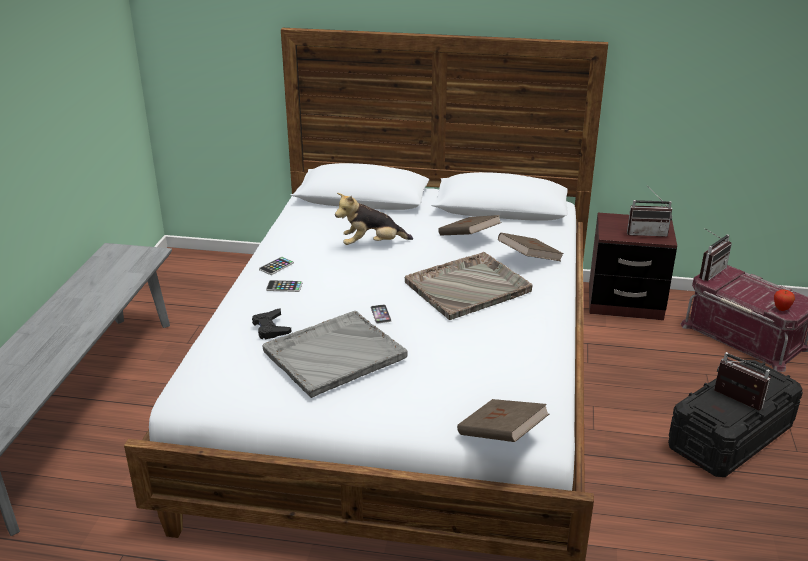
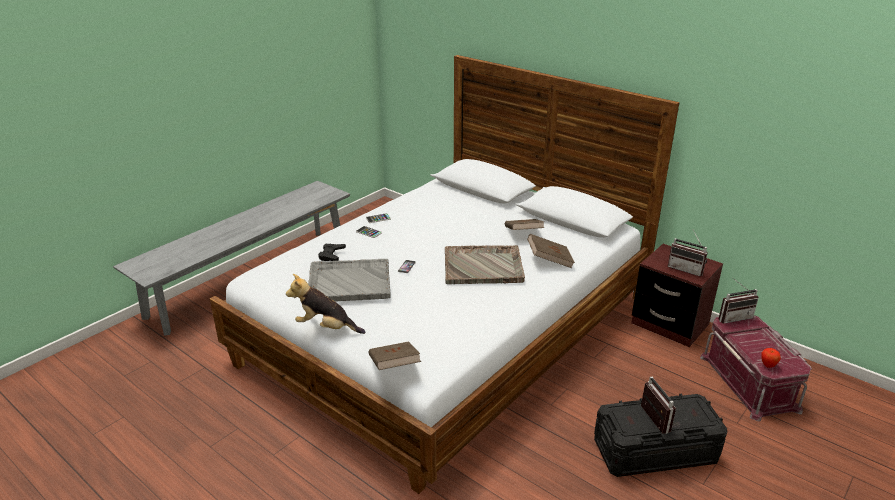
camera: 30 degrees right, 0 degrees up
plush toy [335,193,413,245] -> plush toy moved to [286,274,365,334]

